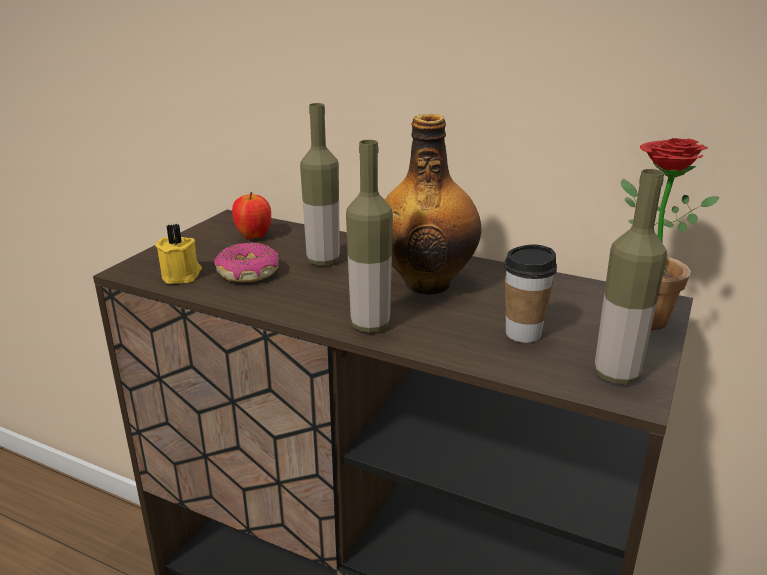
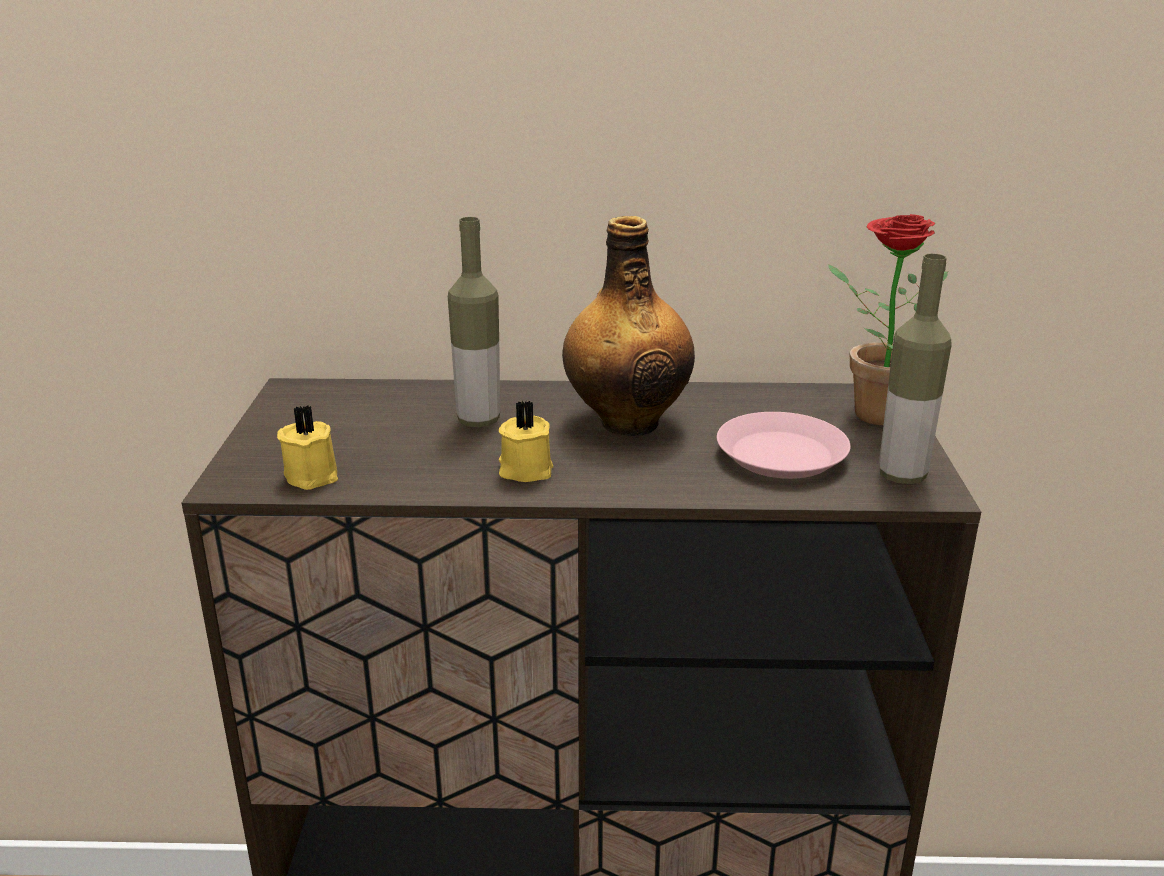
camera: 25 degrees left, 0 degrees up
donut [214,242,279,282] -> none
apple [232,192,271,239] -> none
bottle [346,140,393,333] -> none
cup [504,244,557,343] -> pink plate [717,412,851,479]
none -> yellow candle [499,401,553,482]

